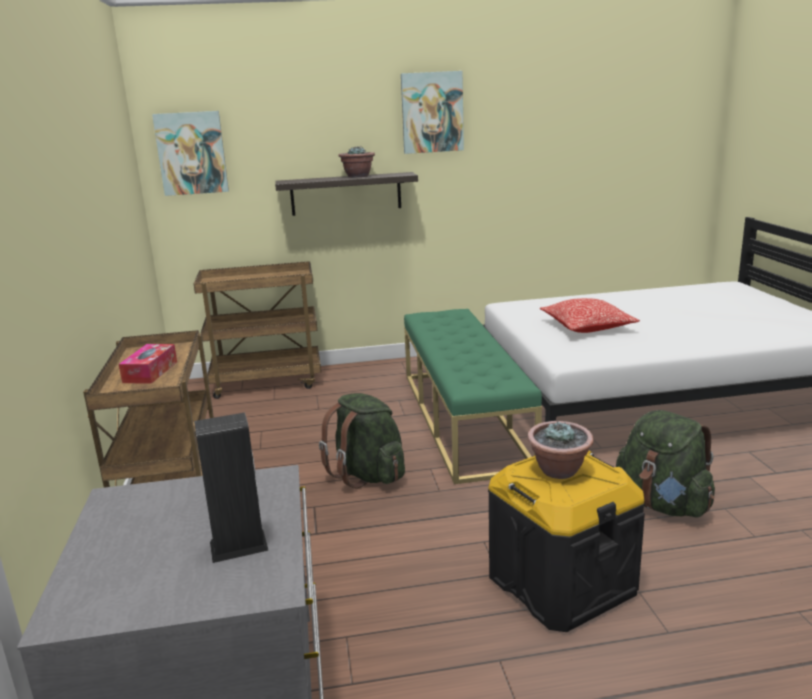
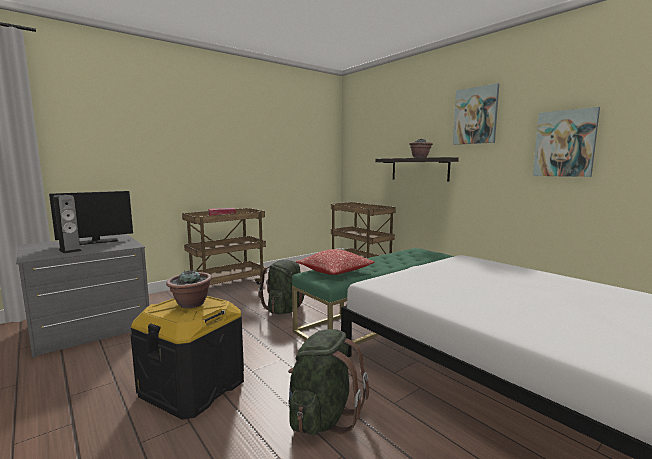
camera: 60 degrees right, 10 degrees down
picture [152,111,229,196] -> picture moved to [533,107,600,177]
pillow [540,298,640,333] -> pillow moved to [296,249,375,275]
none -> monitor [49,191,133,245]

